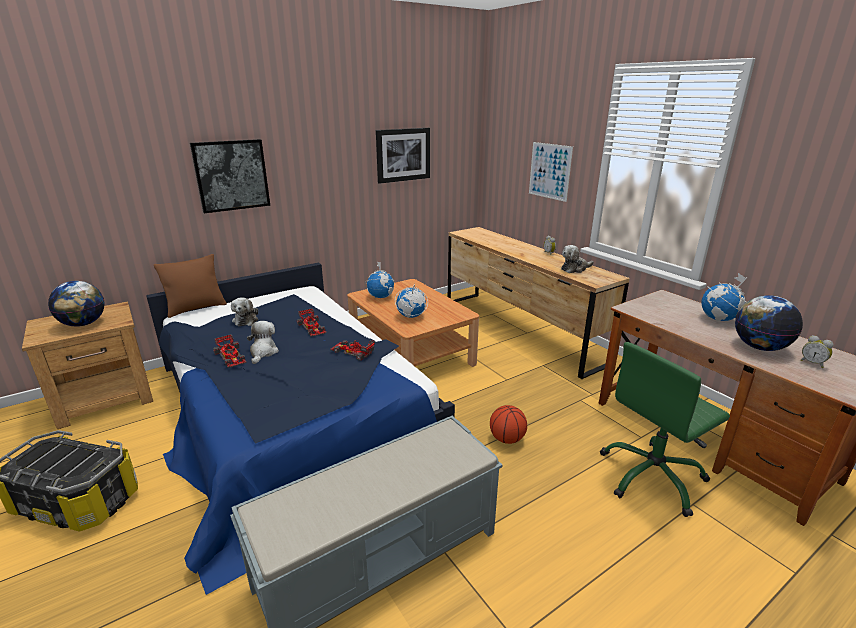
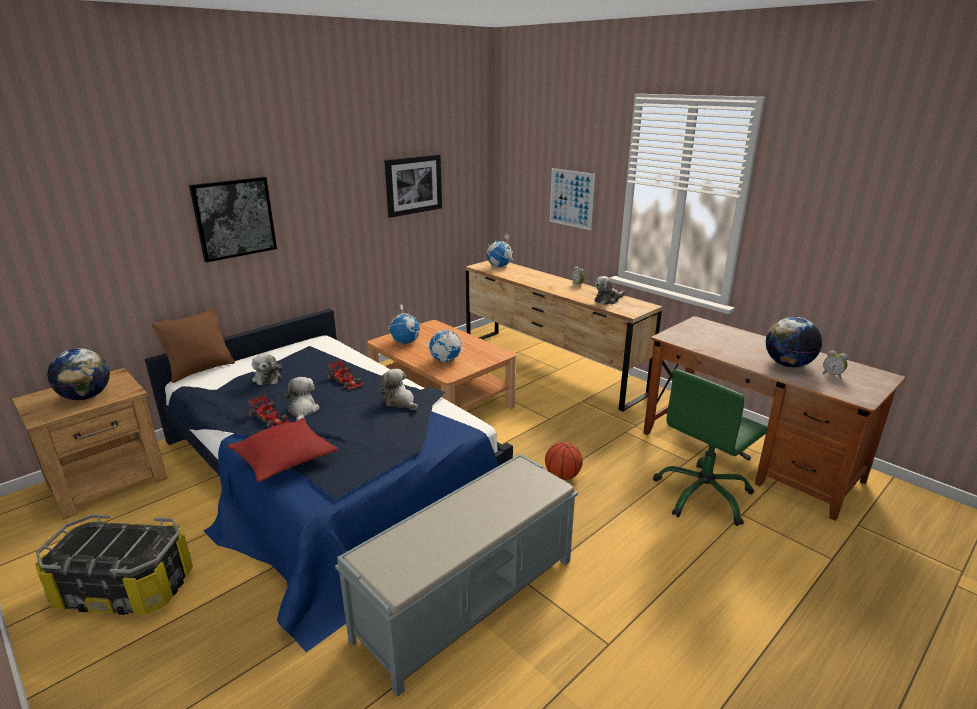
camera: 10 degrees left, 0 degrees up
toy car [330,340,375,361] -> plush toy [380,369,418,410]
globe [701,273,747,321] -> globe moved to [487,233,513,268]
none -> red pillow [228,418,338,482]

